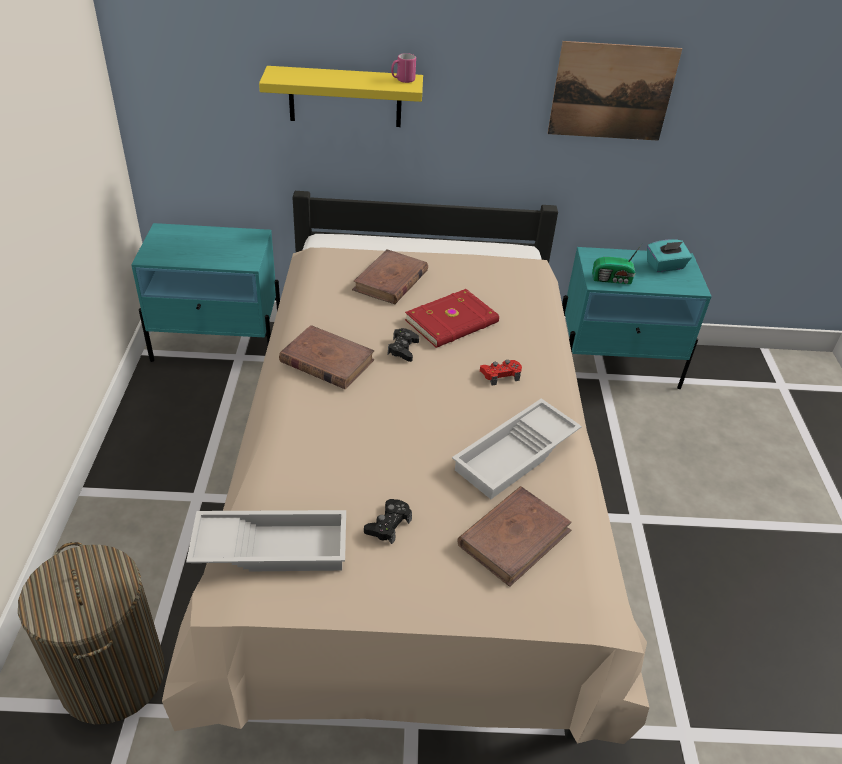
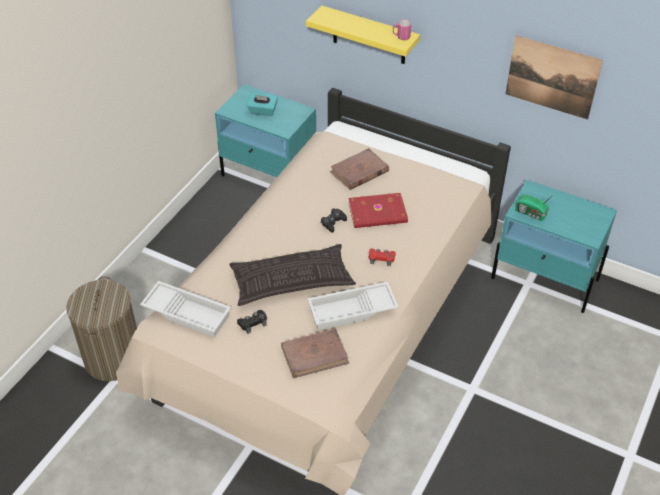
camera: 30 degrees right, 5 degrees up
brown book [279,325,375,390] -> none
turquoise tissue box [647,239,692,272] -> turquoise tissue box moved to [247,92,278,116]
none -> pillow [230,244,356,306]

